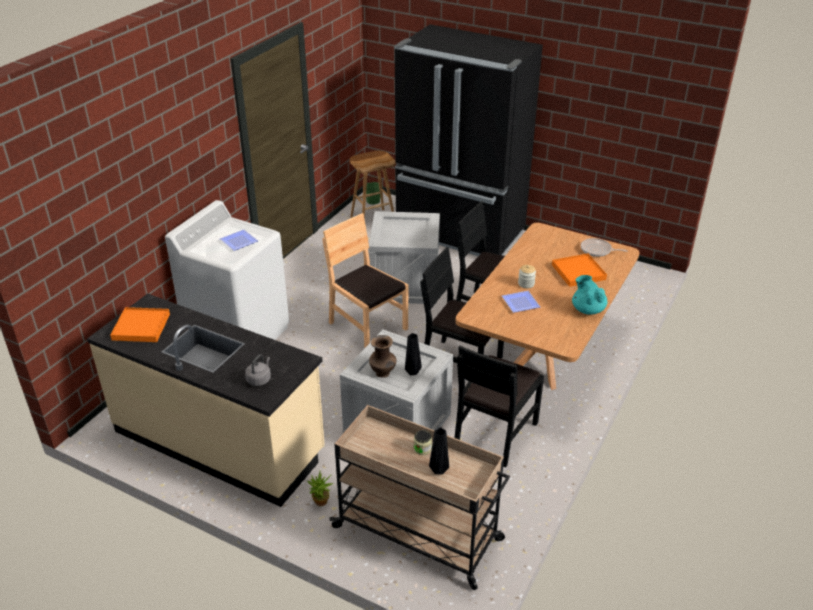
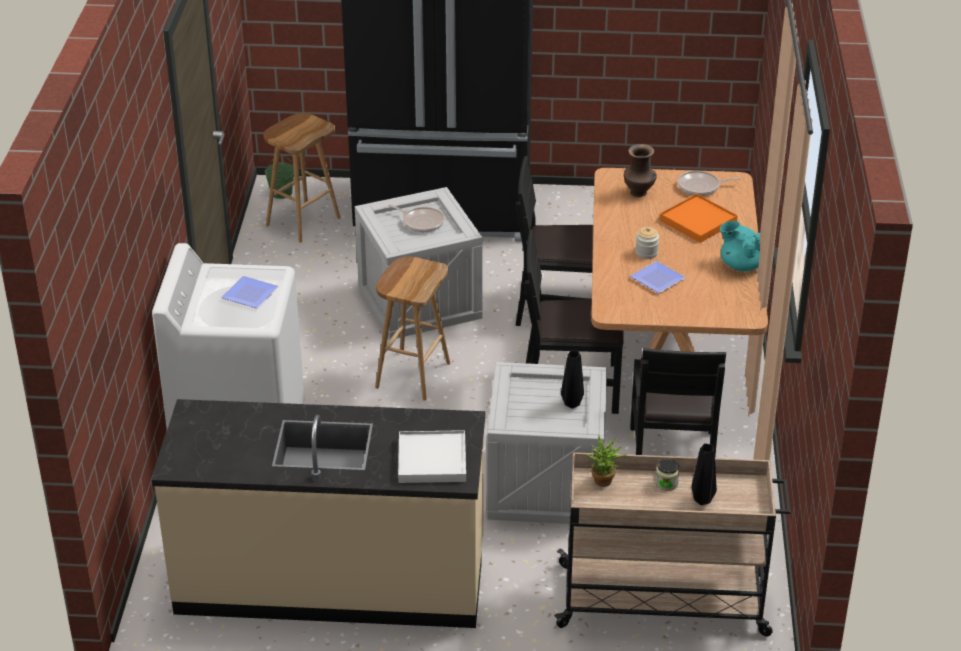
camera: 25 degrees left, 0 degrees up
orange tray [110,307,170,342] -> none
grey kettle [245,354,271,386] -> white tray [398,430,466,483]
potted plant [307,471,333,506] -> potted plant moved to [586,434,627,487]
brown chair [322,213,408,348] -> brown stool [375,256,450,401]
brown vase [369,335,397,378] -> brown vase moved to [624,144,657,197]
none -> frying pan [388,204,445,232]

